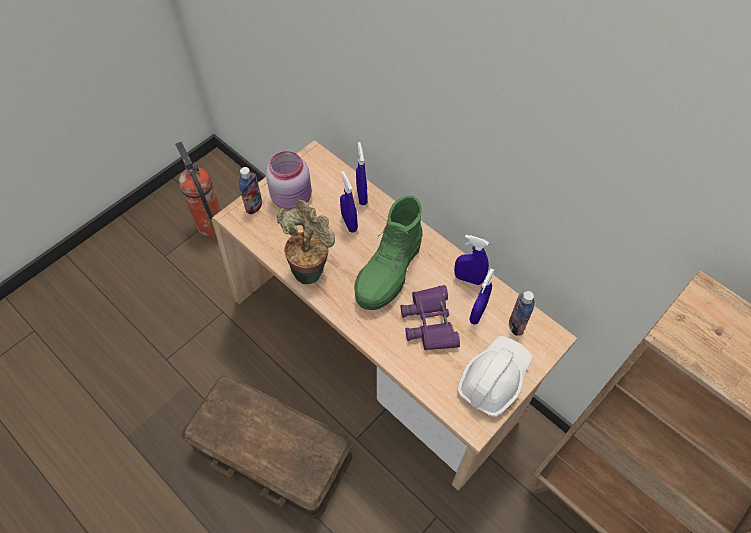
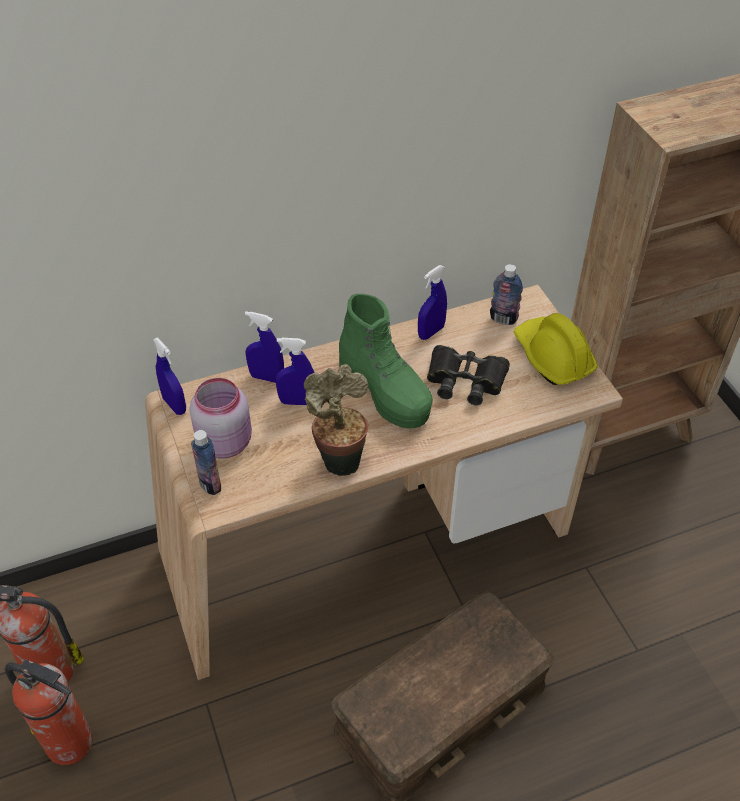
camera: 65 degrees left, 10 degrees down
purple binoculars [401,285,460,350] -> black binoculars [427,345,510,405]
white hard hat [457,336,533,417] -> yellow hard hat [514,313,598,385]
blue spray bottle [469,268,494,325] -> blue spray bottle moved to [153,338,186,415]
none -> fire extinguisher [5,659,93,765]

